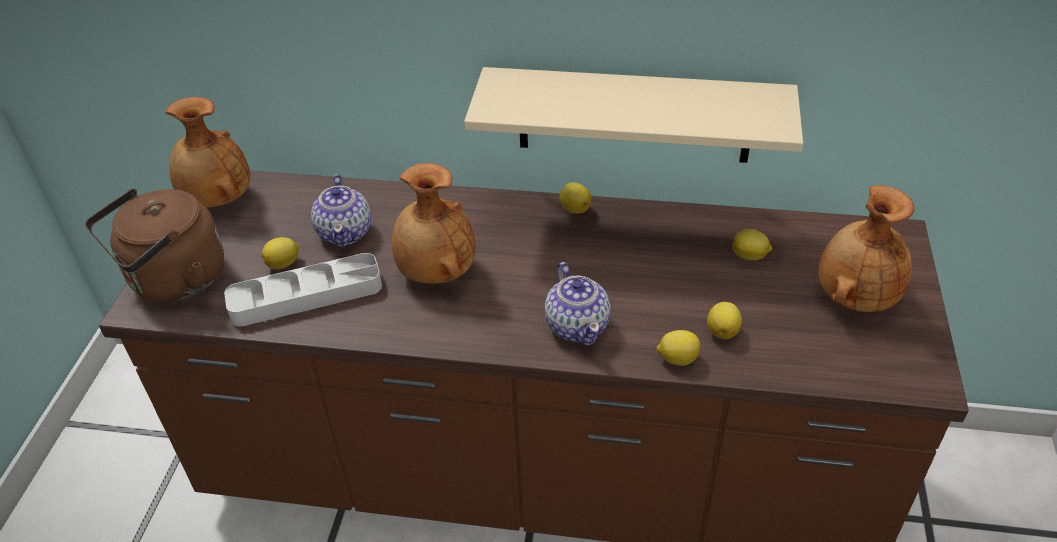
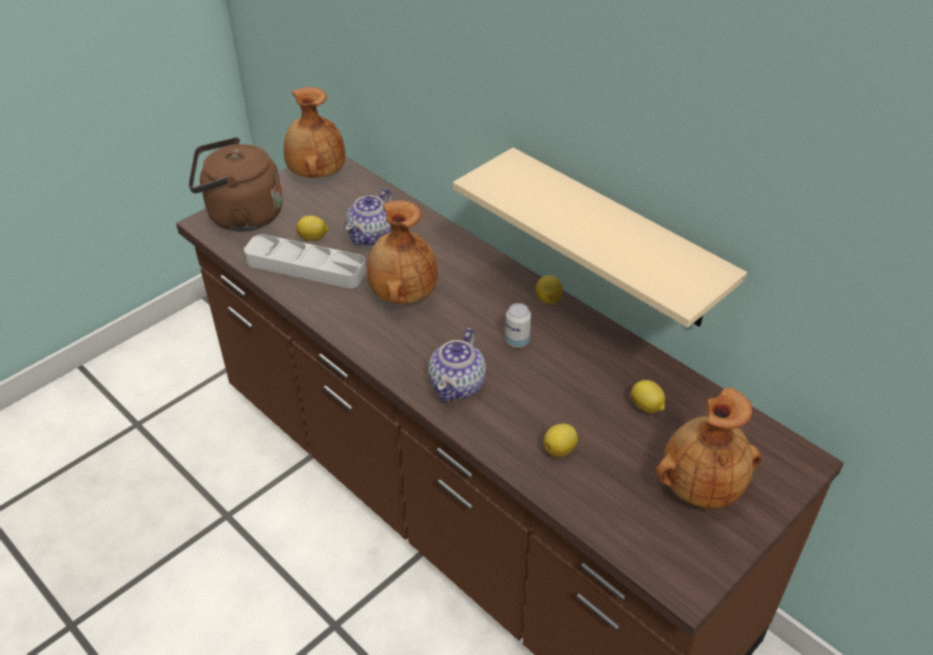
camera: 35 degrees right, 0 degrees up
lemon [656,330,701,366] -> none
none -> can [505,303,531,348]

